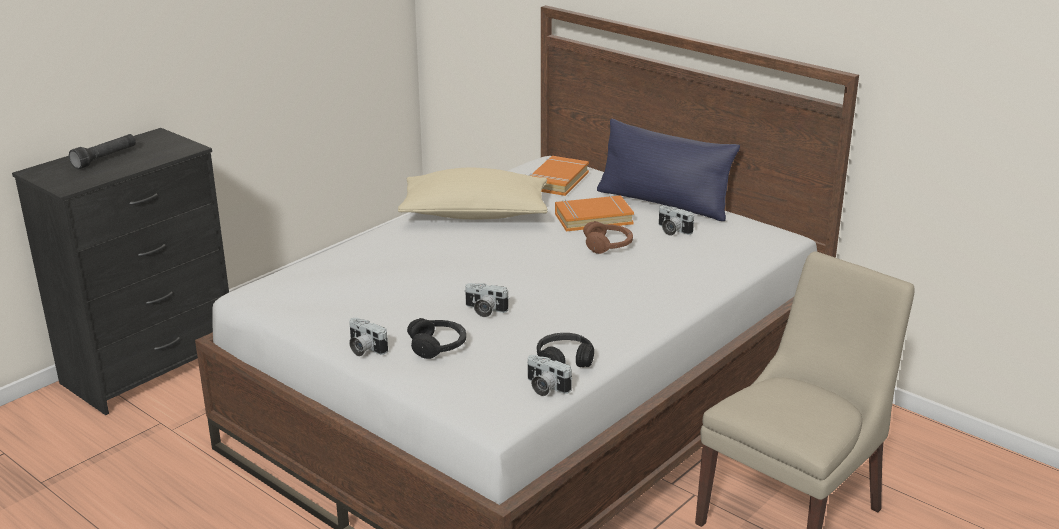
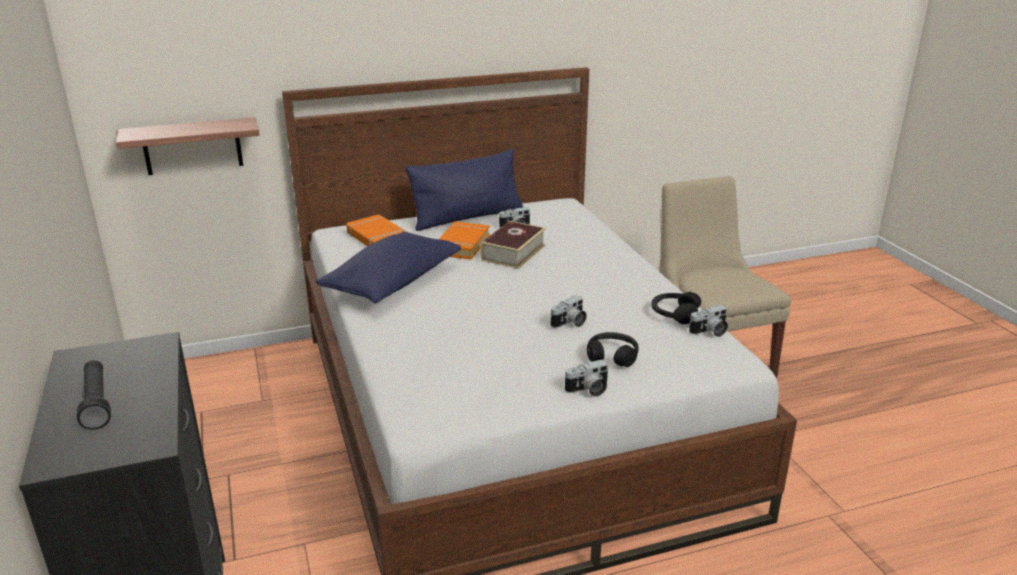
camera: 60 degrees left, 0 degrees up
beige pillow [398,168,548,219] -> blue pillow [315,231,461,303]
brown headphones [583,221,633,254] -> book [480,221,546,269]
none -> shelf [116,117,260,175]

